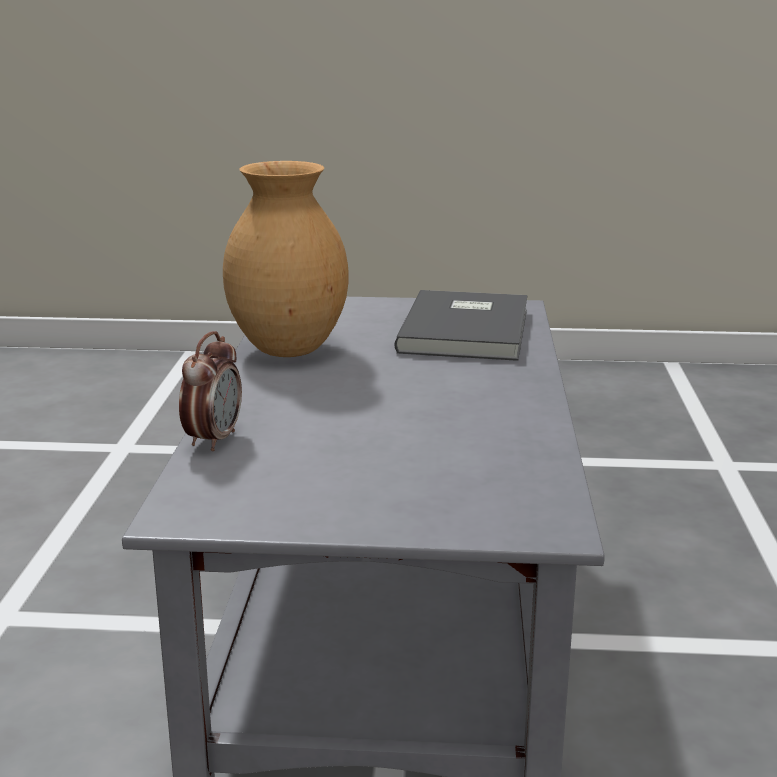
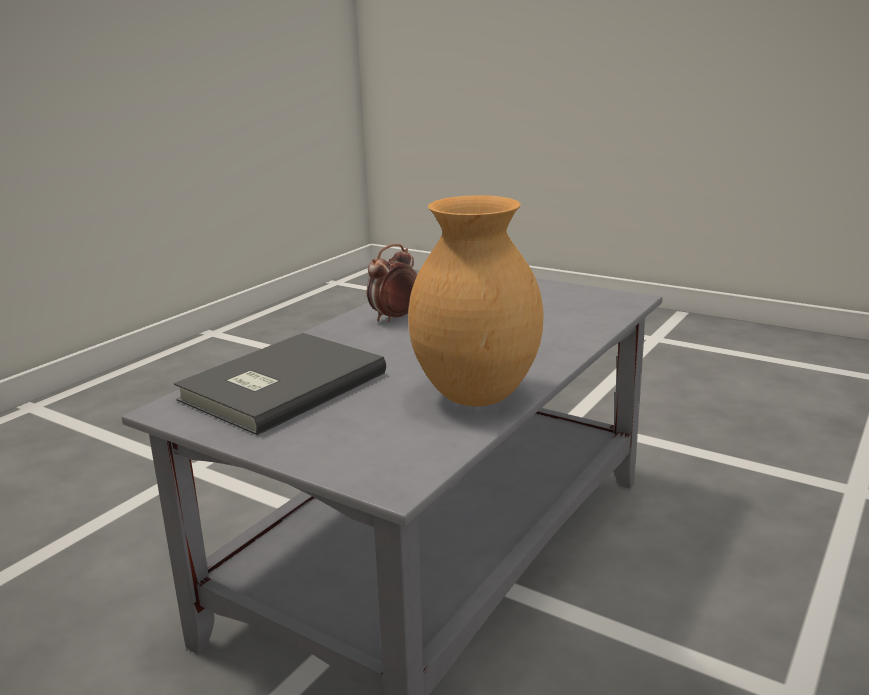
camera: 150 degrees left, 0 degrees up
alarm clock [179,331,242,451] -> alarm clock moved to [367,244,417,322]

